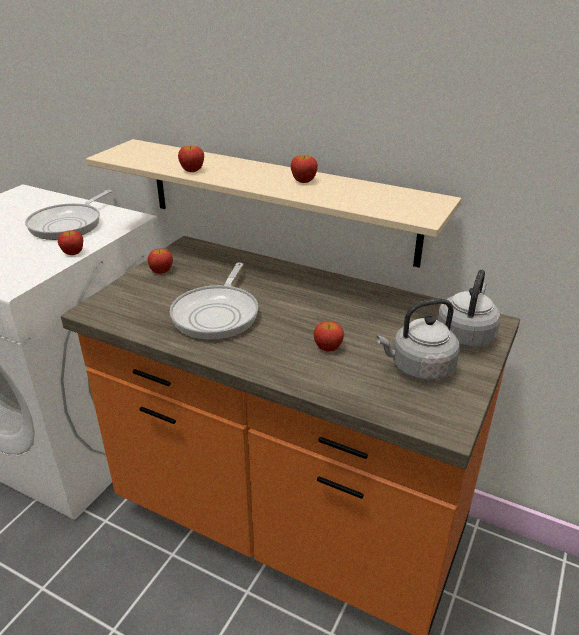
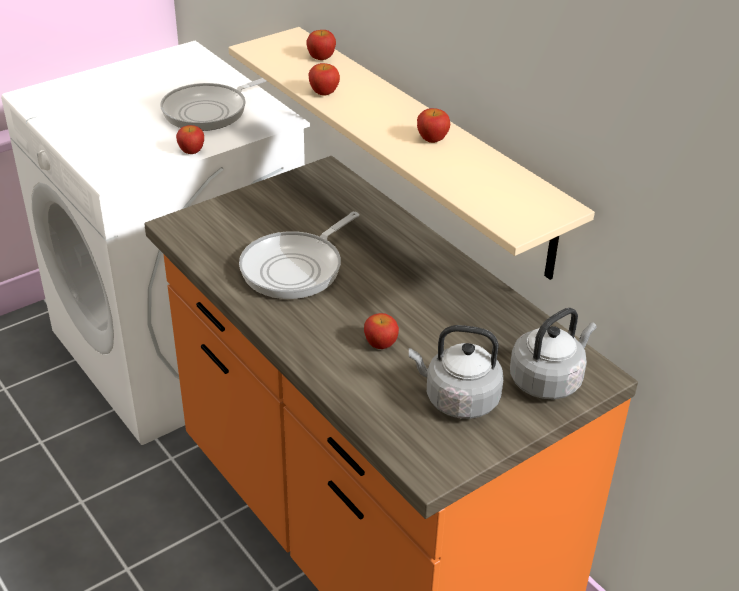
camera: 25 degrees right, 5 degrees up
apple [148,248,173,274] -> apple moved to [307,30,336,60]

